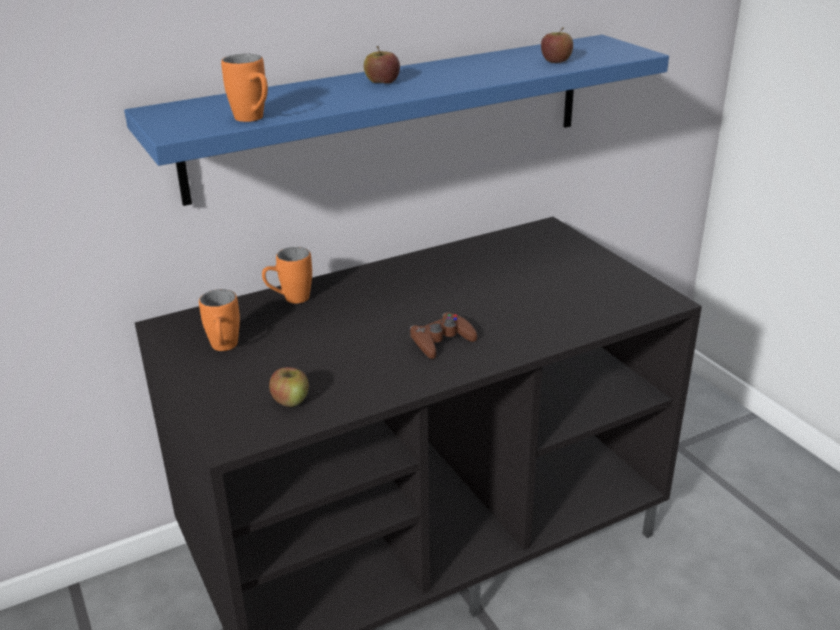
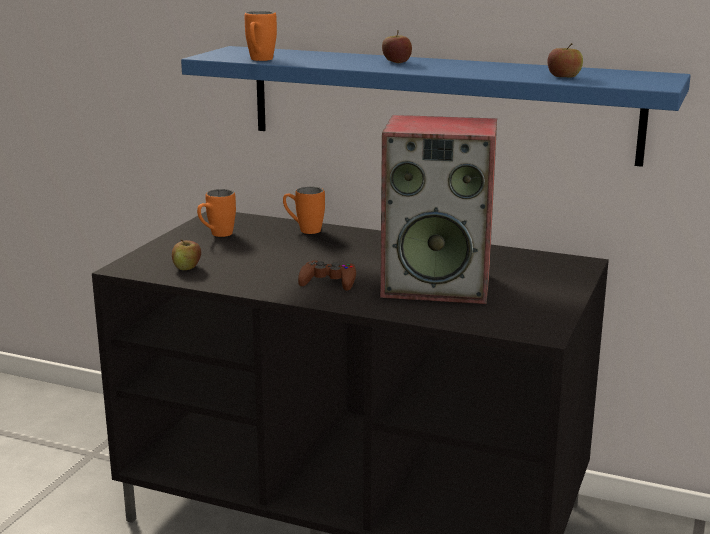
camera: 50 degrees right, 10 degrees down
none -> speaker [380,115,497,304]

